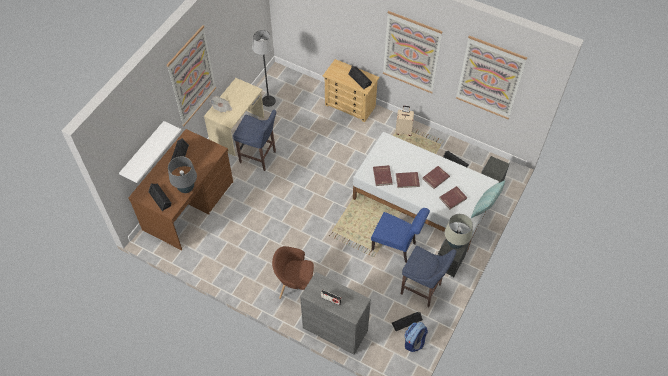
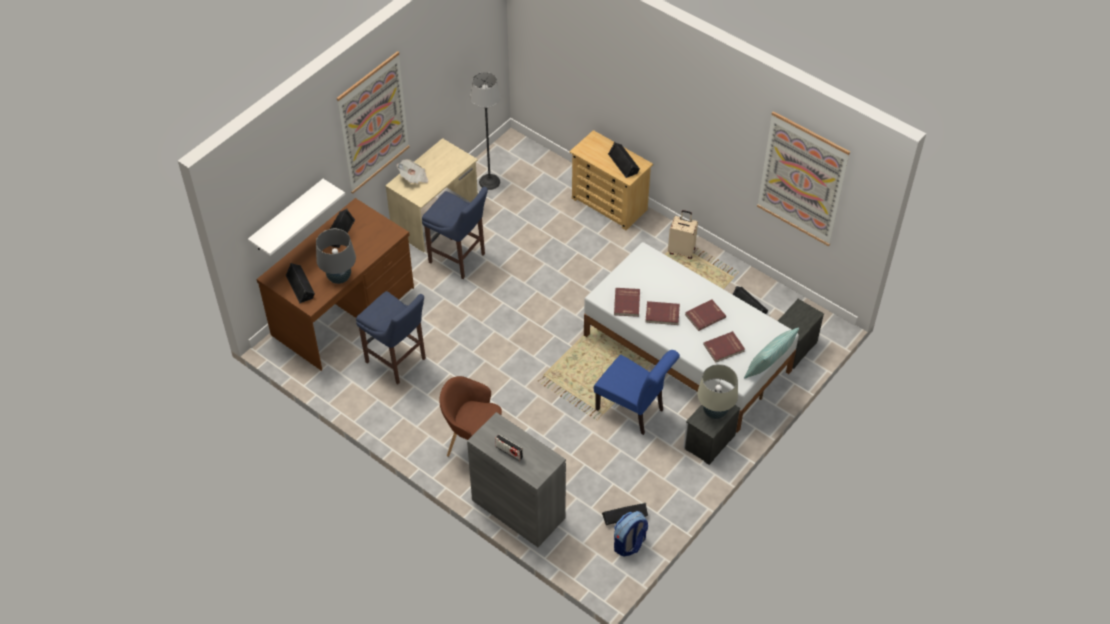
camera: 10 degrees right, 5 degrees down
picture [383,11,443,94] -> none
blue stool [401,246,457,307] -> blue stool moved to [356,291,426,384]

